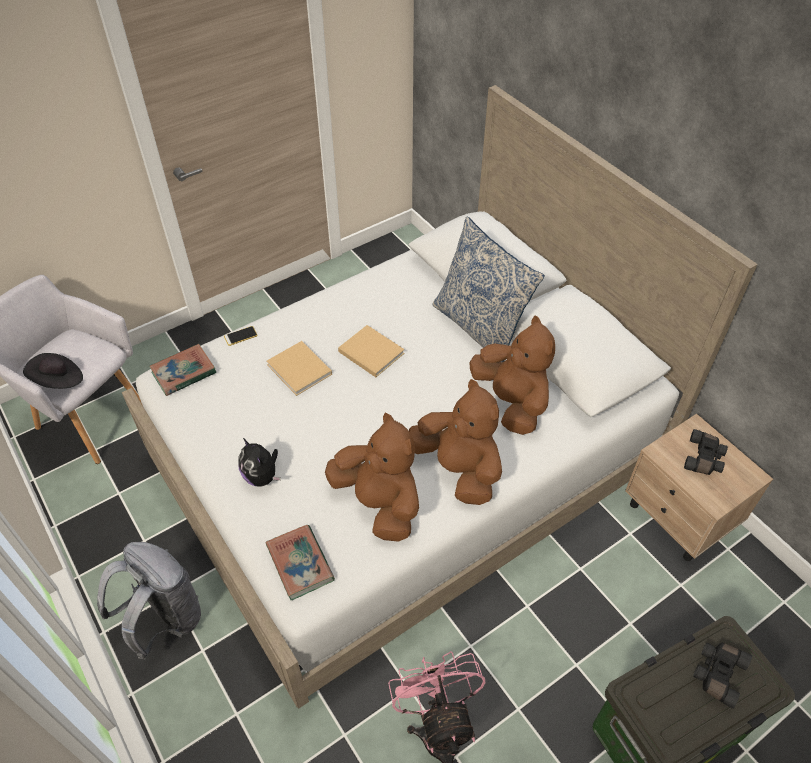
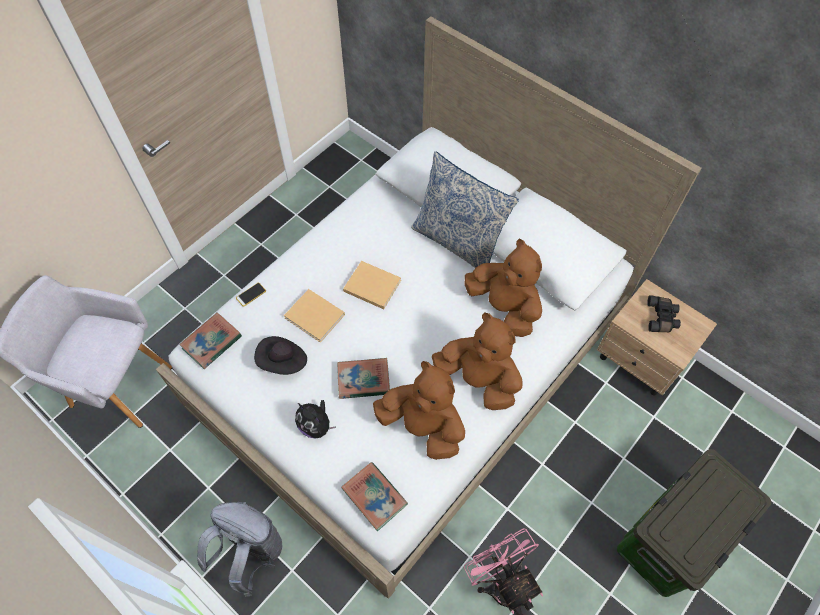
camera: 15 degrees left, 10 degrees up
black hat [23,353,83,389] -> black hat moved to [254,336,307,375]
black binoculars [693,643,752,709] -> none
none -> book [337,358,390,399]

